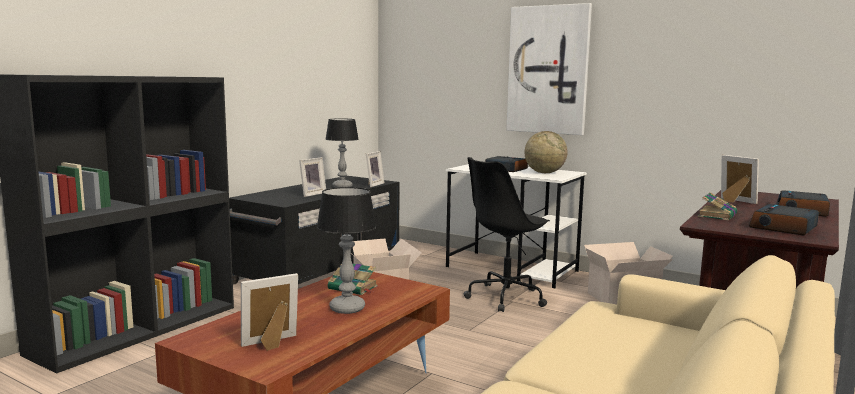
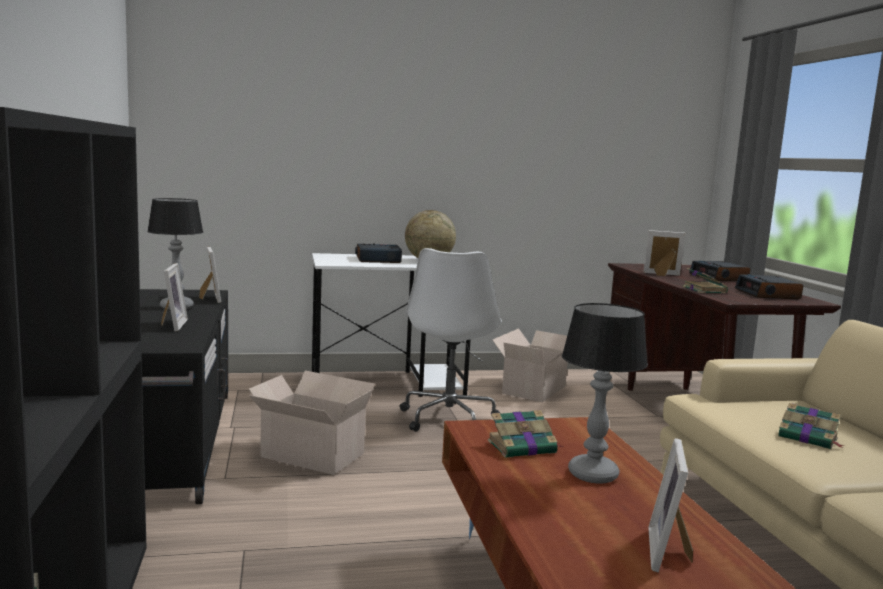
camera: 45 degrees left, 0 degrees up
black office chair [464,157,550,312] -> white office chair [399,248,502,432]
picture [507,3,592,135] -> none
none -> book [778,403,844,449]

